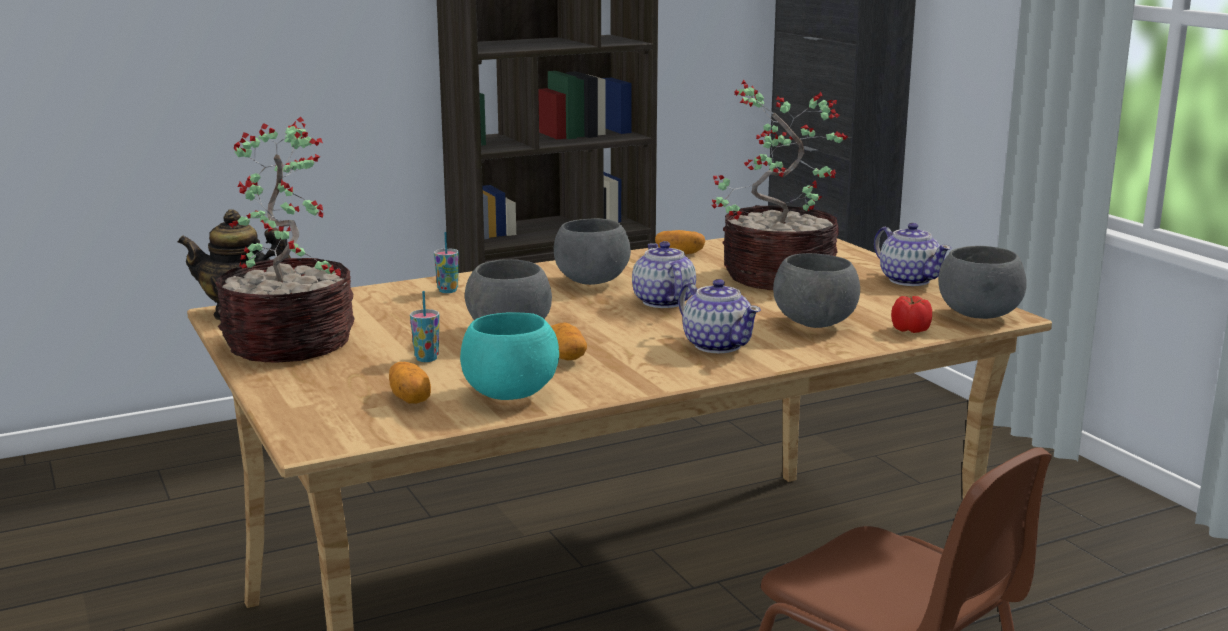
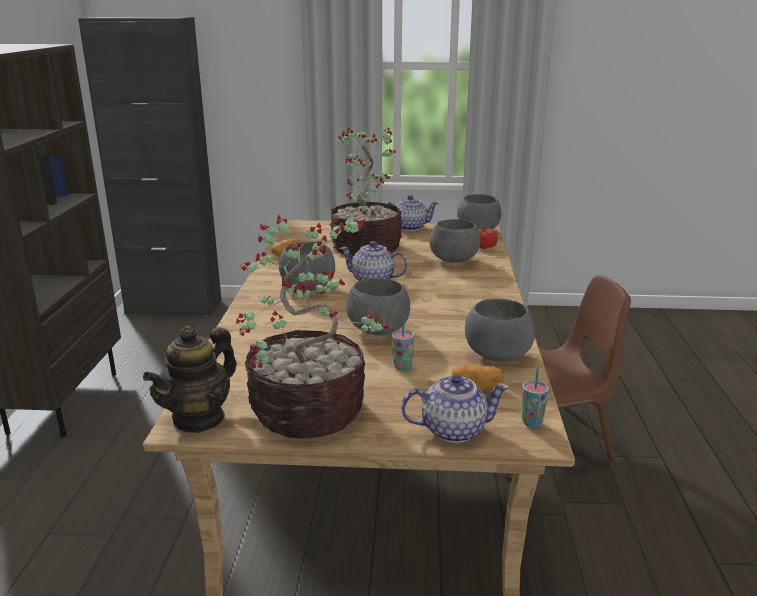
camera: 60 degrees left, 5 degrees up
cup [434,232,459,293] -> cup moved to [522,368,549,428]
turquoise bowl [460,313,559,400] -> grey bowl [465,299,535,361]
potato [551,322,587,361] -> none
teapot [678,279,761,353] -> teapot moved to [401,374,509,443]

